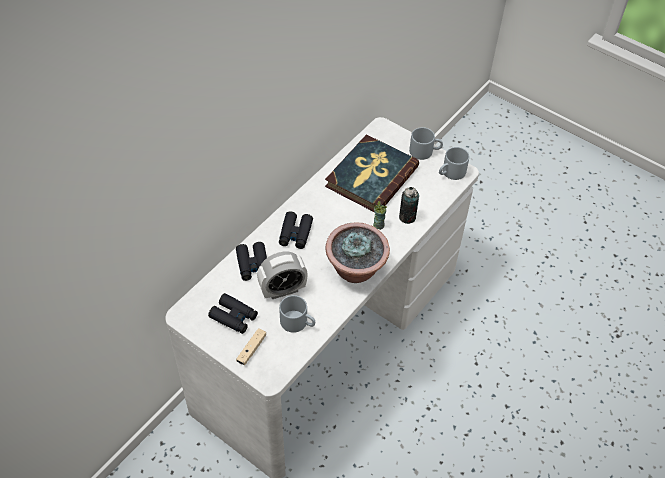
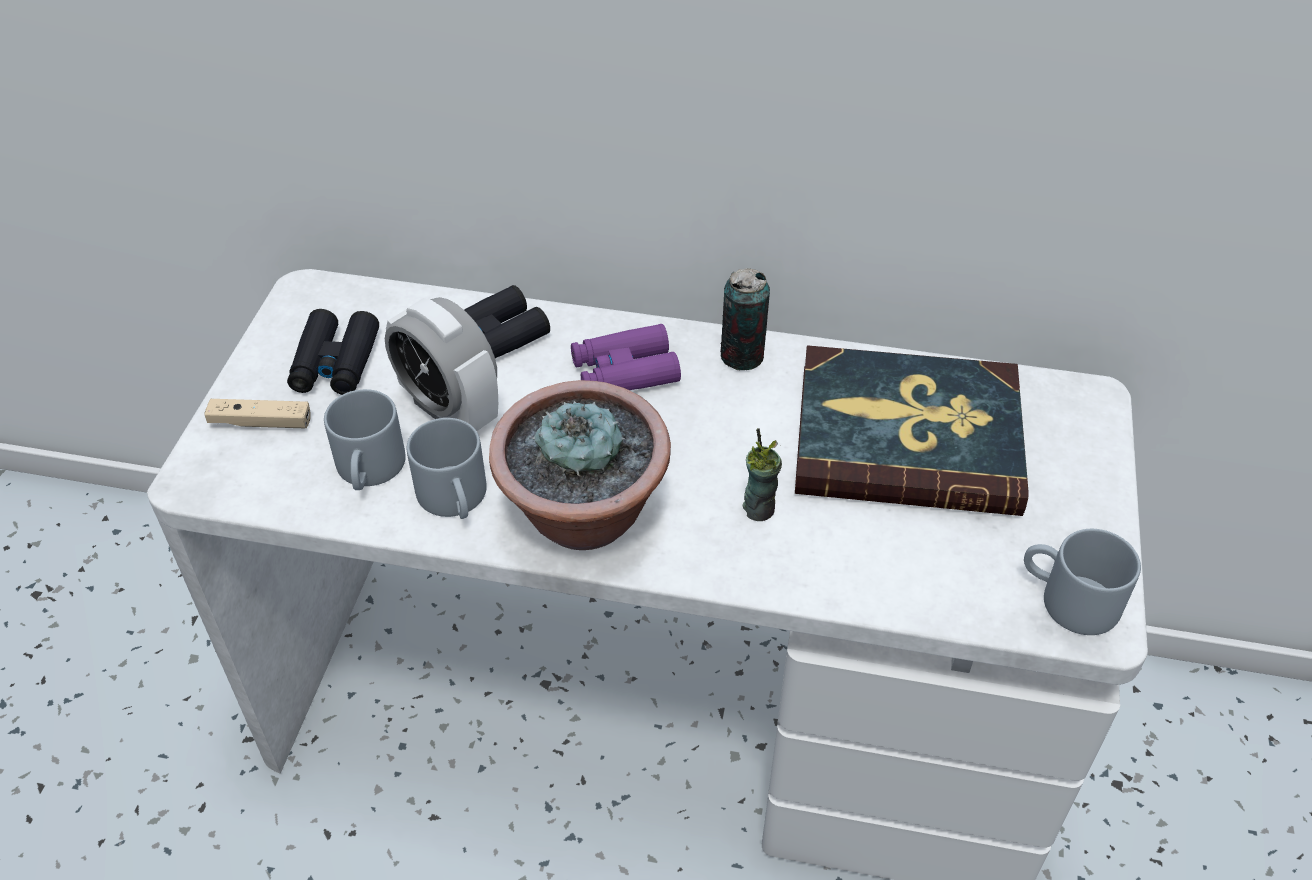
camera: 65 degrees right, 5 degrees down
black binoculars [279,211,313,249] -> purple binoculars [571,324,681,390]
can [399,187,419,224] -> can moved to [720,268,770,370]
grey mug [409,127,443,160] -> grey mug moved to [407,418,487,519]

